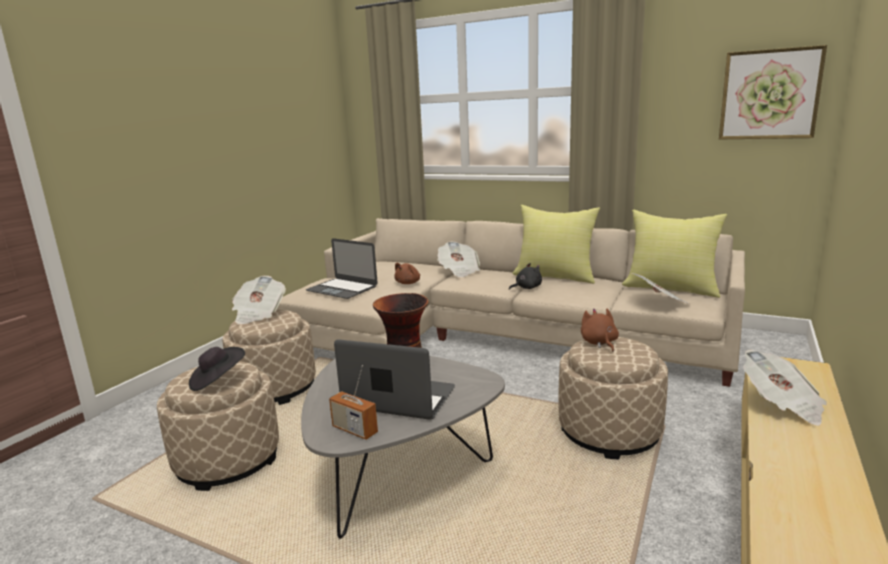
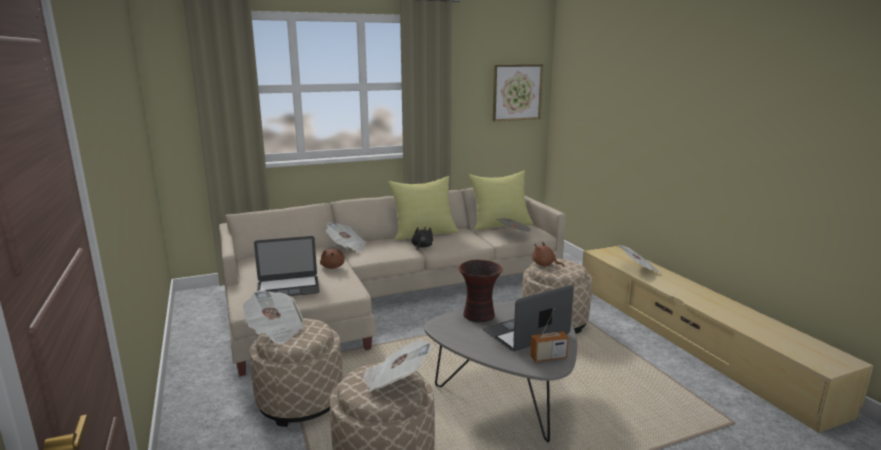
camera: 50 degrees left, 0 degrees up
black hat [189,347,245,391] -> newspaper [363,339,432,392]

